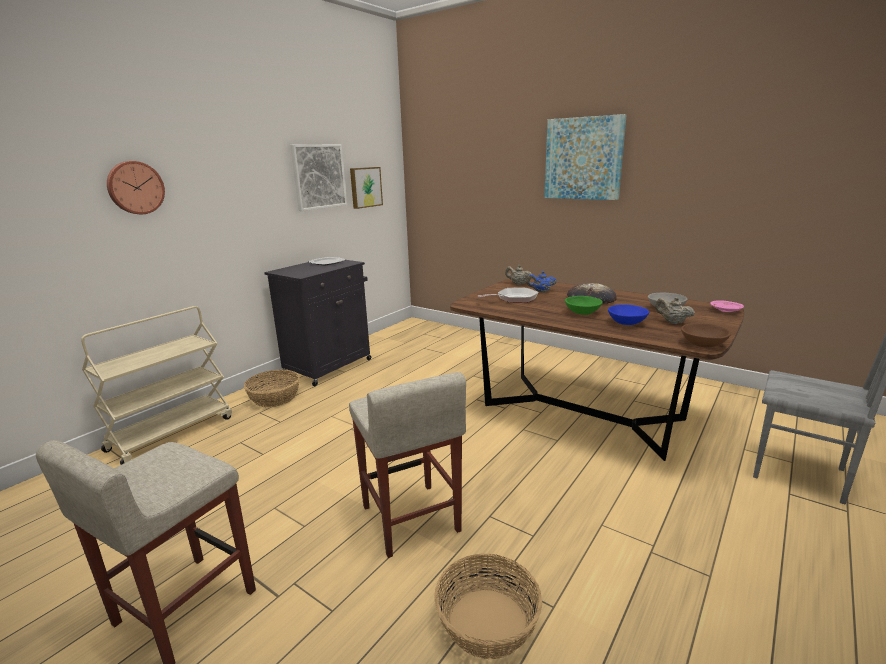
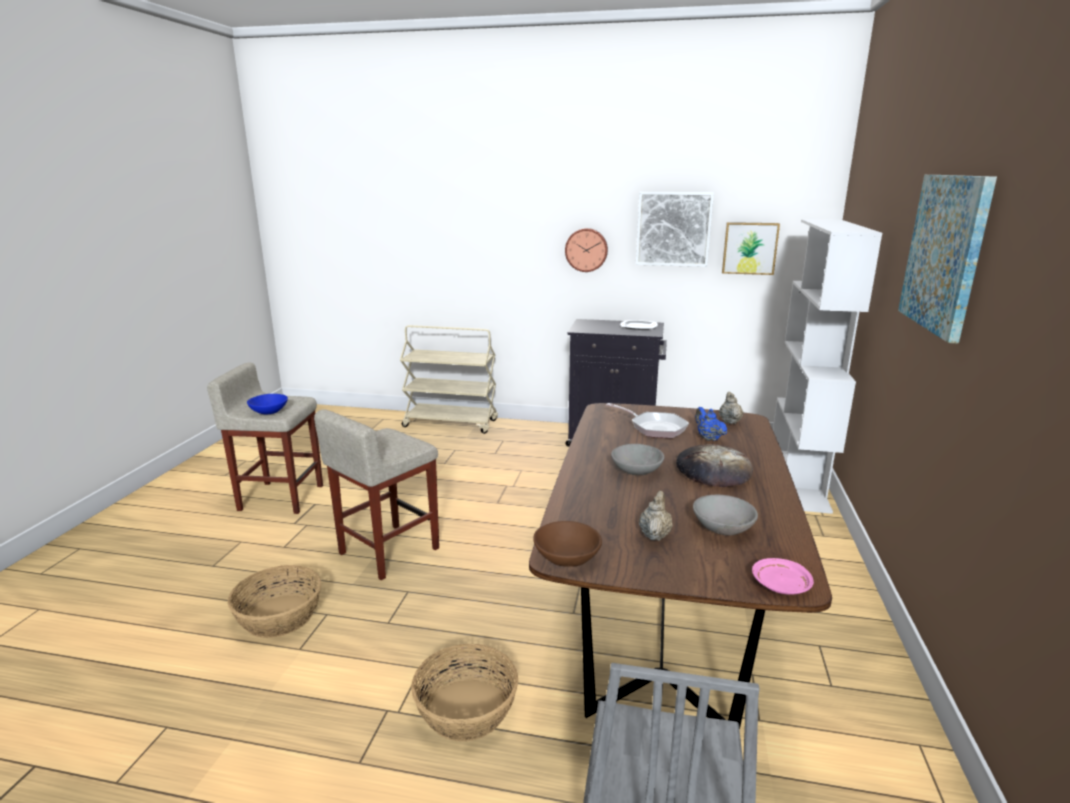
camera: 65 degrees right, 0 degrees up
wall clock [107,161,165,214] -> wall clock moved to [565,228,608,272]
basket [244,369,300,407] -> basket moved to [411,644,518,742]
green bowl [565,296,603,315] -> grey bowl [611,444,664,476]
blue bowl [608,304,649,325] -> blue bowl moved to [247,394,288,414]
none -> white bookcase [773,219,882,514]

